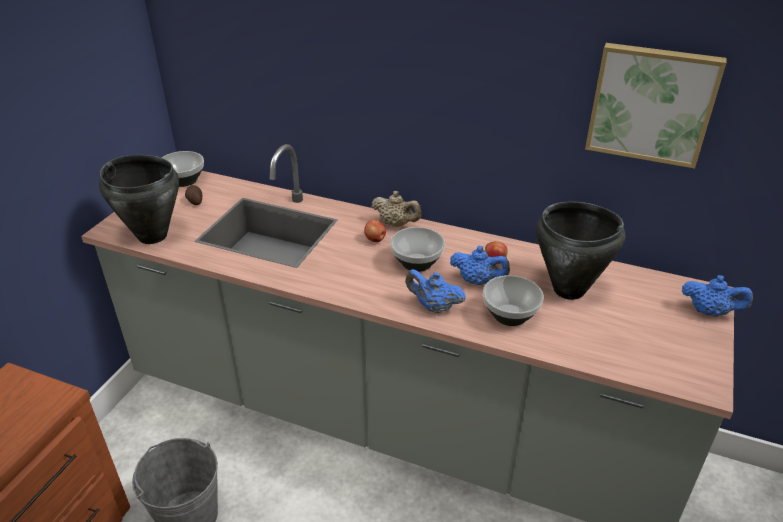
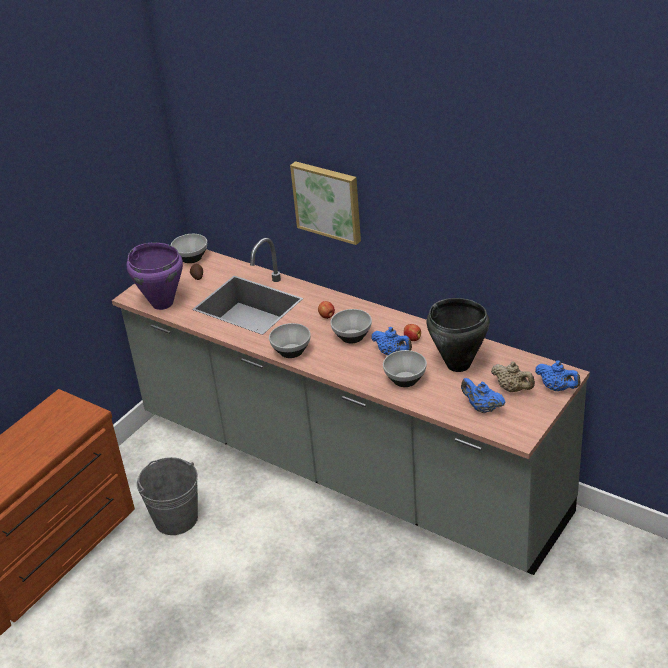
camera: 15 degrees right, 0 degrees up
black cooking pot [99,155,179,244] -> purple cooking pot [127,242,183,310]
beige teapot [371,191,421,227] -> beige teapot moved to [491,361,535,392]
blue teapot [405,269,466,314] -> blue teapot moved to [461,378,505,413]
picture [585,43,727,168] -> picture moved to [290,161,361,245]
none -> bowl [269,323,311,358]

